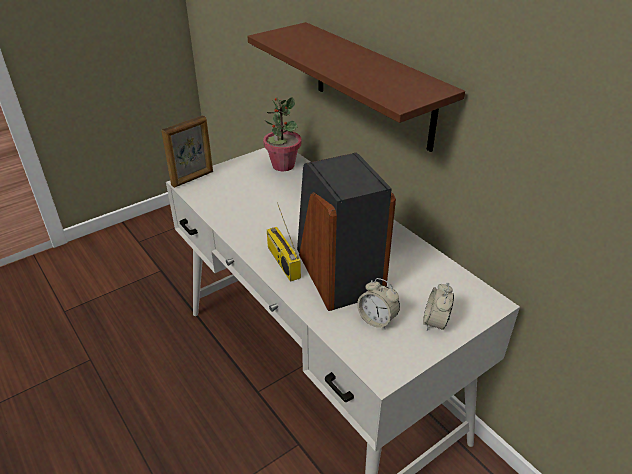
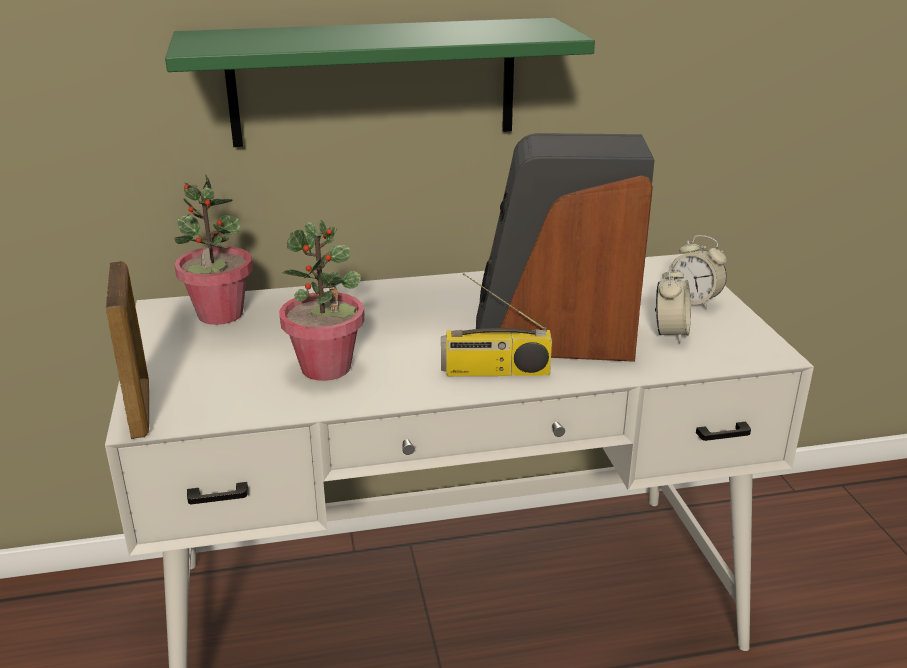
camera: 65 degrees left, 10 degrees down
brown shelf [247,22,465,152] -> green shelf [165,18,595,147]
alarm clock [357,278,400,330] -> alarm clock turned 45 degrees counterclockwise [655,263,691,343]
none -> potted plant [279,220,365,381]

